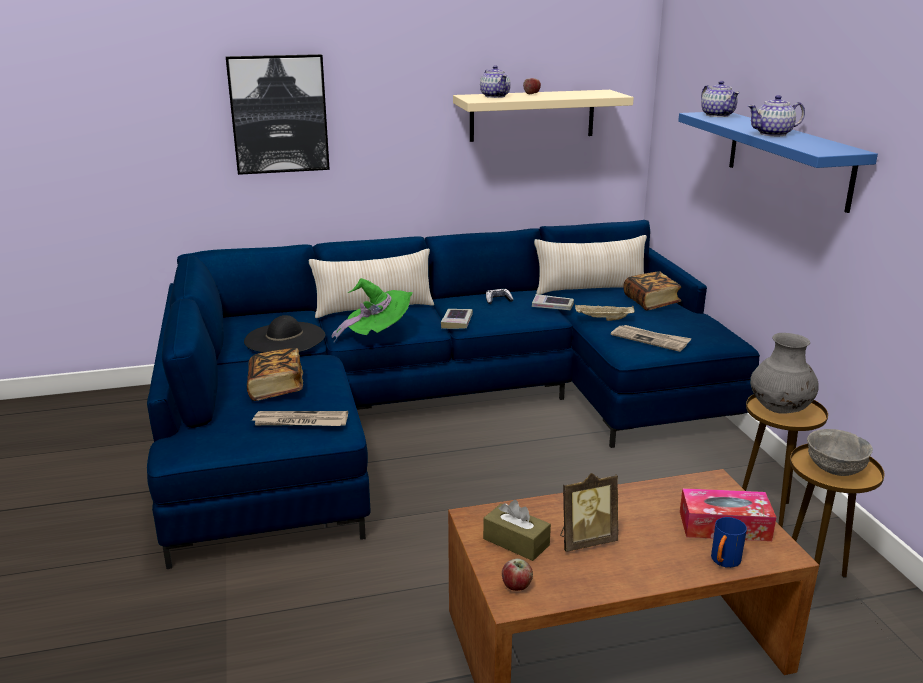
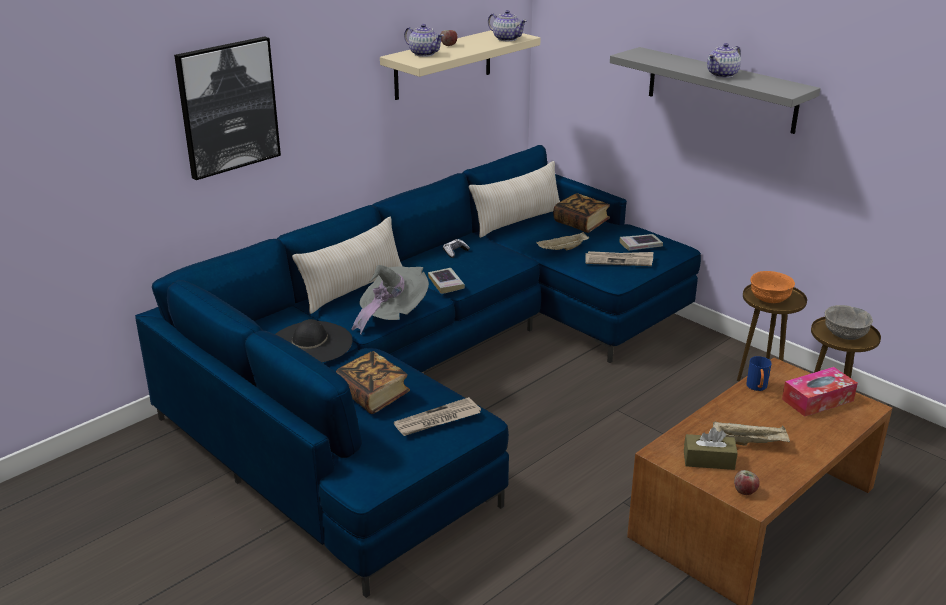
camera: 30 degrees left, 5 degrees up
green hat [331,278,413,342] -> grey hat [351,265,429,335]
book [532,294,574,310] -> book moved to [619,234,663,251]
picture frame [560,473,618,552] -> beige tray [713,421,790,446]
blue shelf [678,112,878,213] -> grey shelf [610,47,821,134]
teapot [701,81,740,117] -> teapot moved to [488,10,527,41]
blue mug [711,517,747,568] -> blue mug moved to [746,356,772,391]
grey vase [750,333,819,414] -> orange bowl [750,271,795,303]

